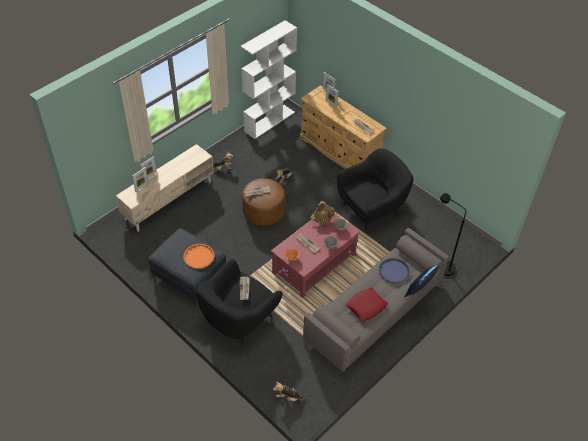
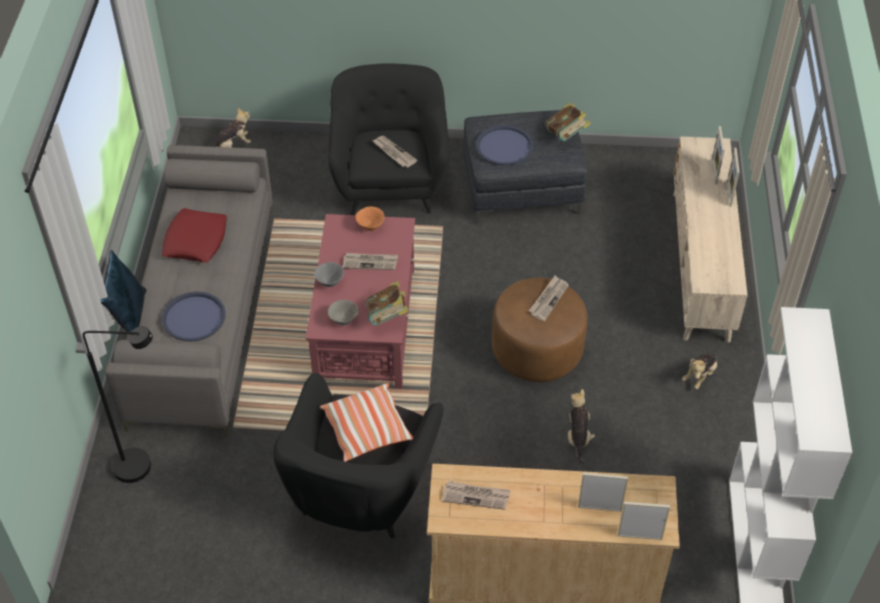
camera: 140 degrees right, 0 degrees up
orange tray [183,244,215,269] -> blue tray [476,125,533,165]
none -> pillow [320,383,413,462]
none -> book [545,103,591,141]

